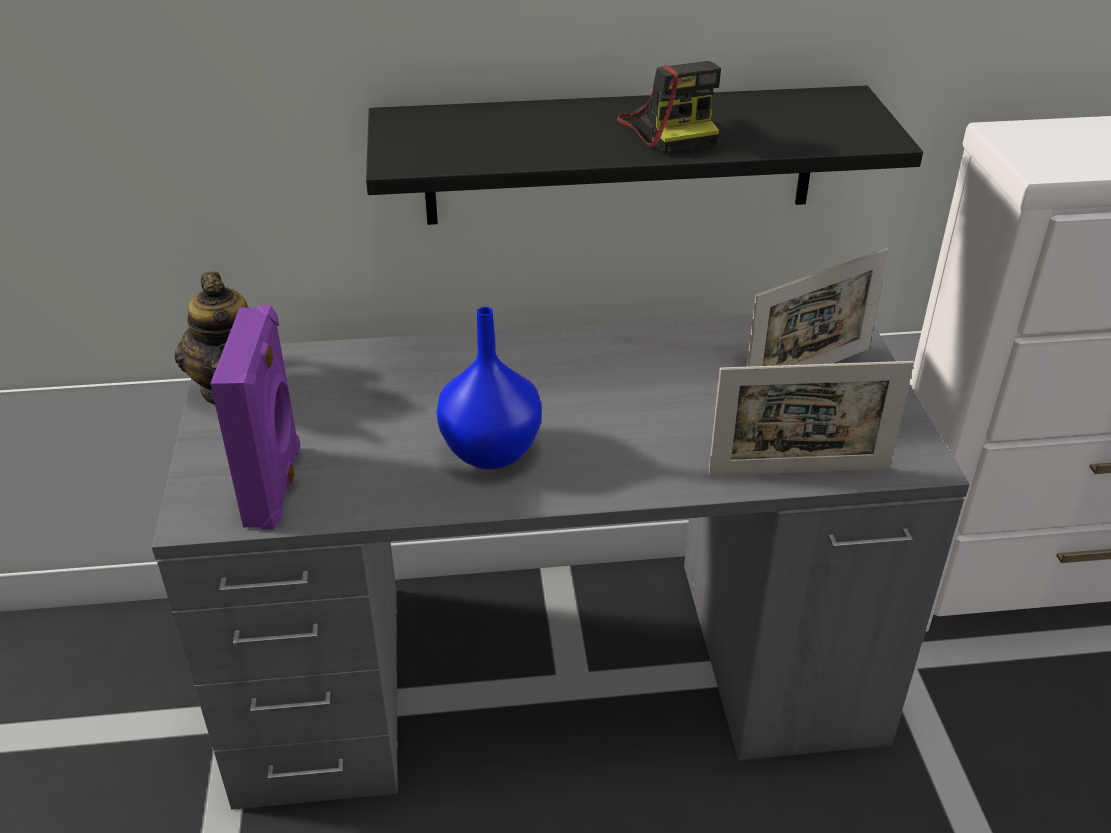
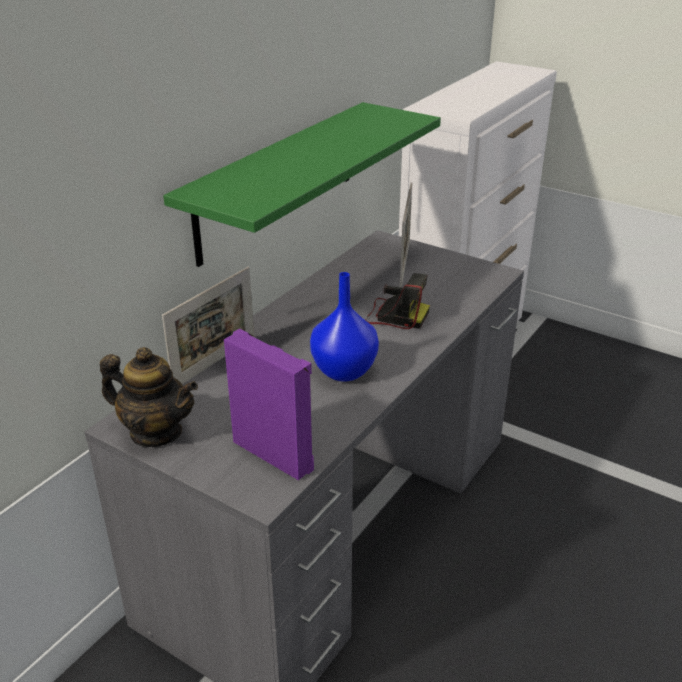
camera: 50 degrees left, 5 degrees down
black shelf [366,86,923,225] -> green shelf [163,102,441,267]
camera [617,61,721,153] -> camera moved to [365,273,430,329]
picture frame [708,361,914,476] -> picture frame moved to [162,267,254,384]

